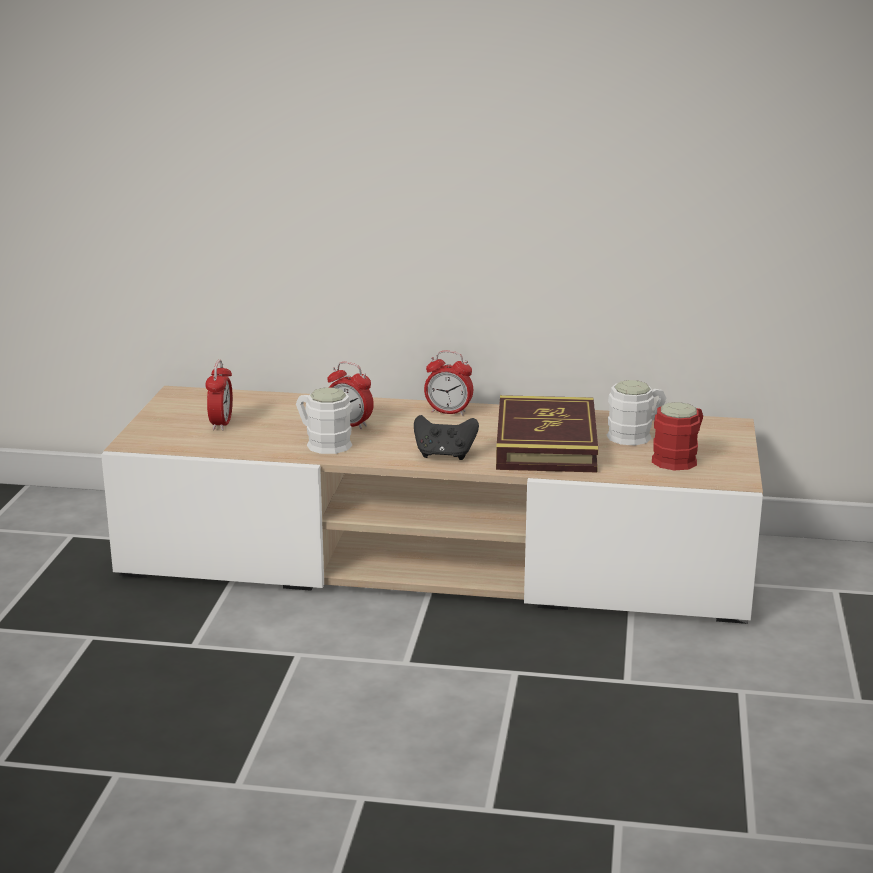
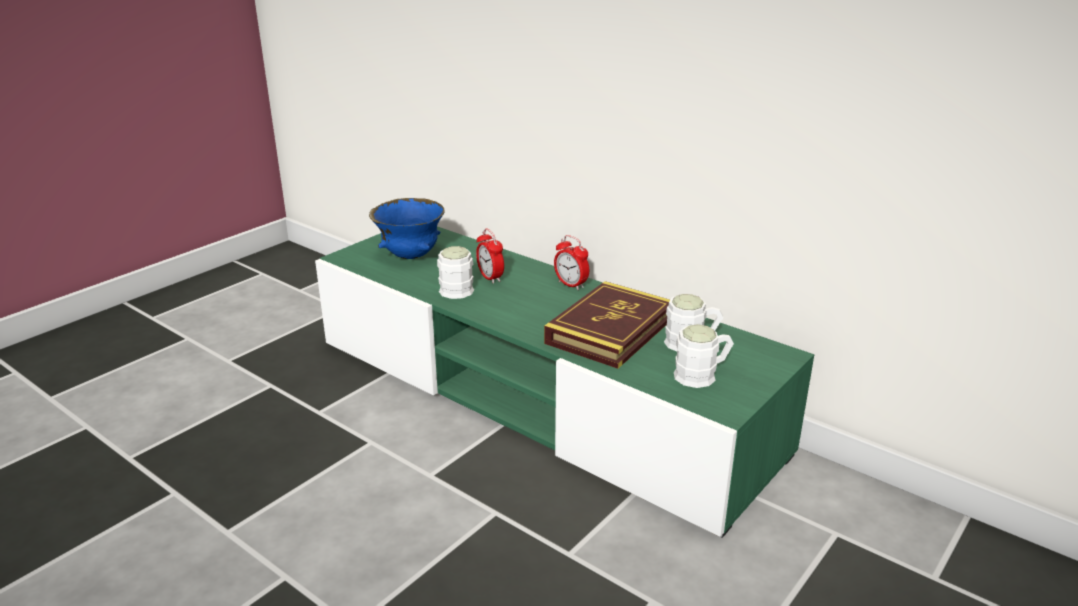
camera: 30 degrees right, 5 degrees up
beige tv stand [101,386,763,624] -> green tv stand [315,226,814,538]
alarm clock [205,360,233,431] -> blue bowl [369,198,445,259]
black game controller [414,415,479,460] -> none
red mug [652,402,703,471] -> white mug [674,324,734,388]

